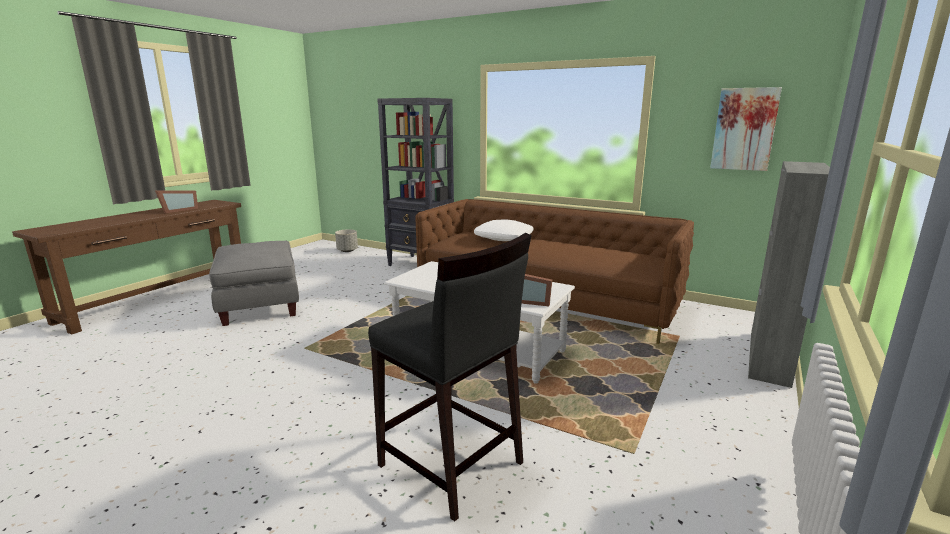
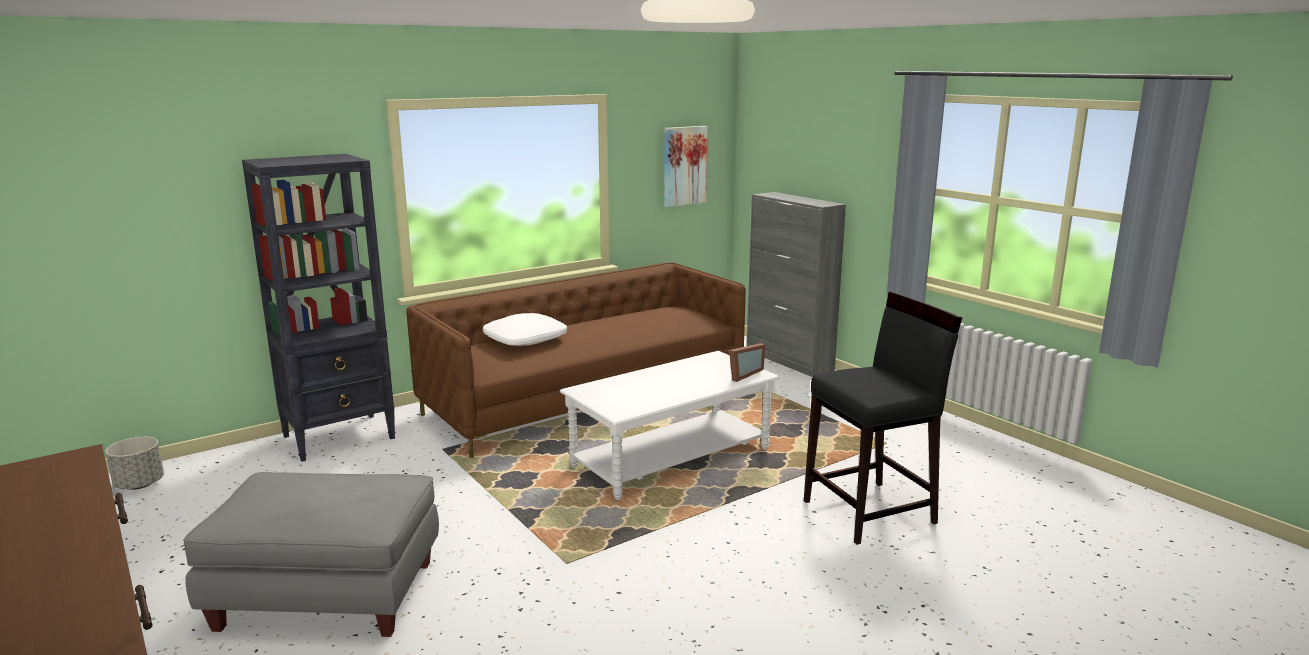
camera: 65 degrees left, 0 degrees up
picture frame [155,191,198,213] -> none

